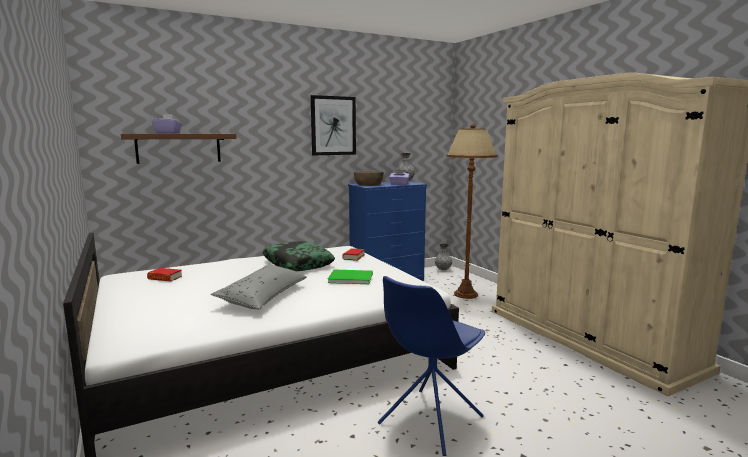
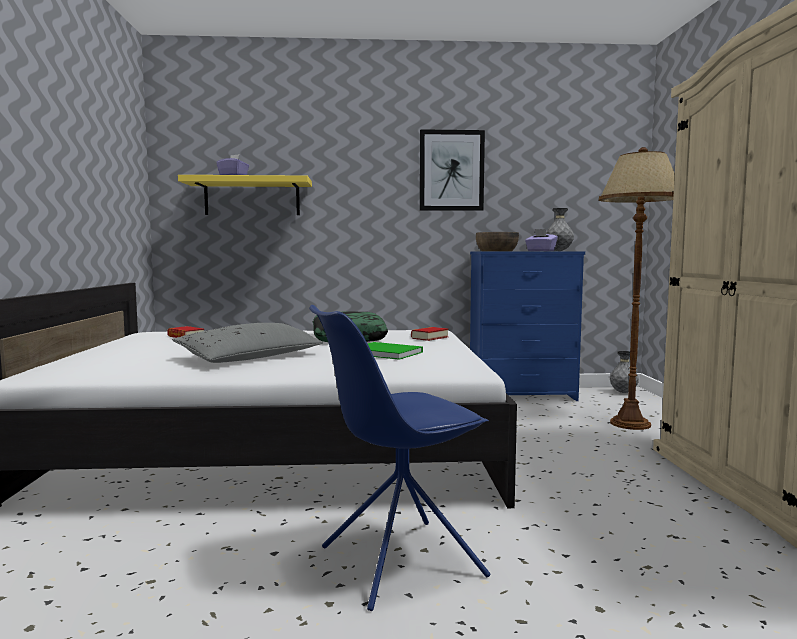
camera: 25 degrees right, 5 degrees down
brown shelf [121,134,237,164] -> yellow shelf [178,175,312,215]

